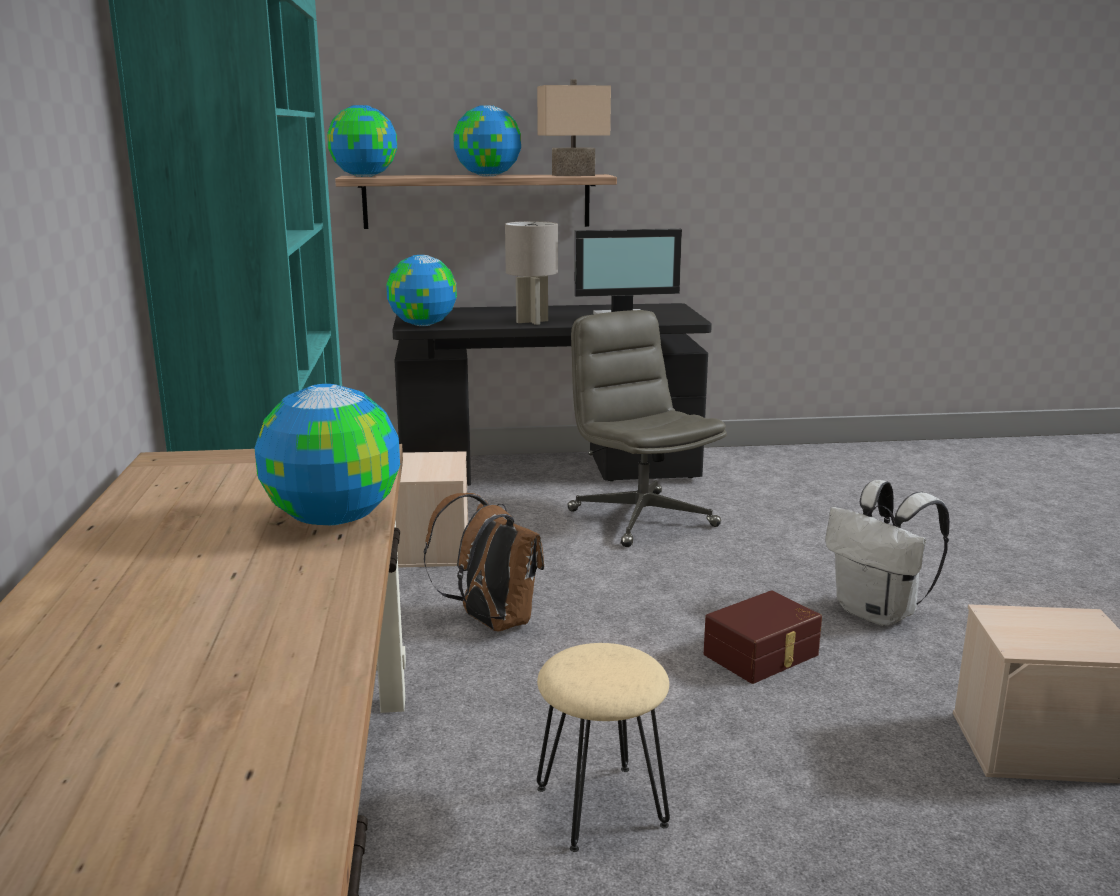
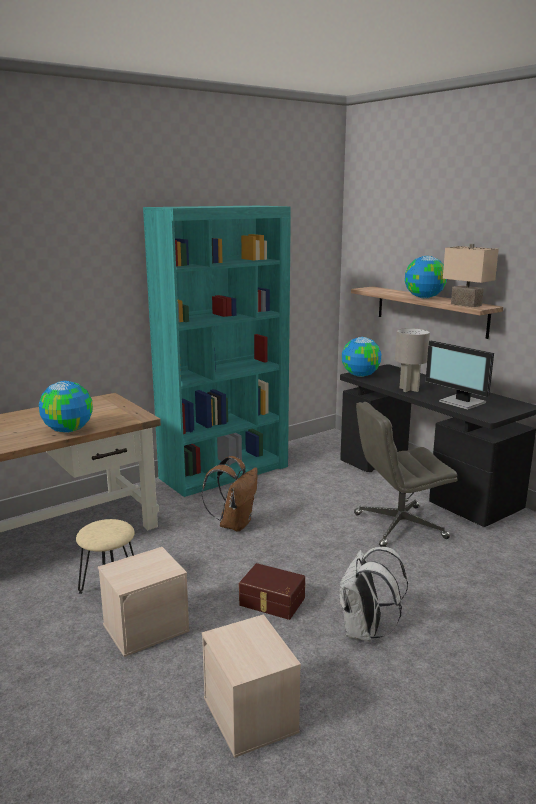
camera: 60 degrees right, 0 degrees up
globe [327,105,397,177] -> none
beige storage box [396,451,468,567] -> beige storage box moved to [98,547,190,657]
grey office chair [567,310,727,547] -> grey office chair turned 135 degrees counterclockwise [354,402,458,547]

